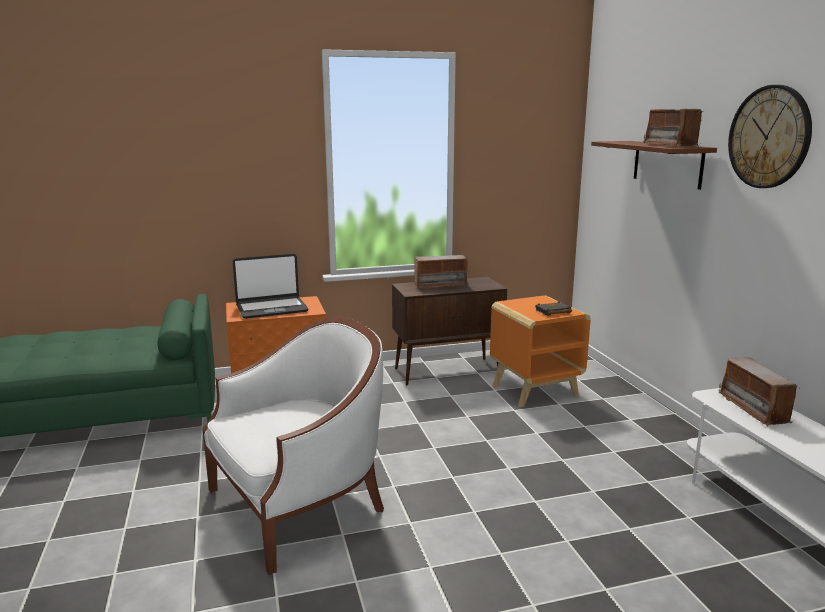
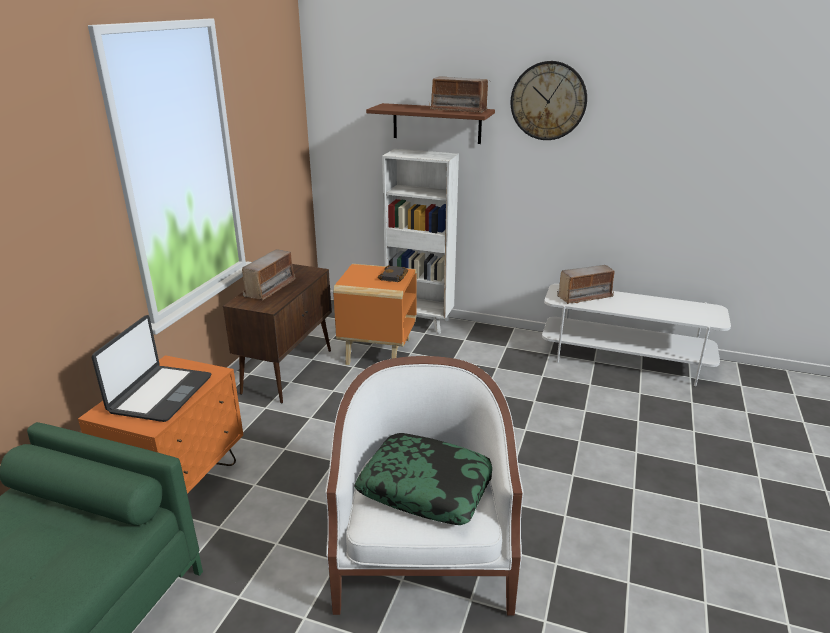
camera: 55 degrees left, 10 degrees up
radio [719,357,800,426] -> radio turned 45 degrees counterclockwise [557,265,615,304]
none -> pillow [354,433,492,525]
none -> white bookcase [382,149,459,334]

